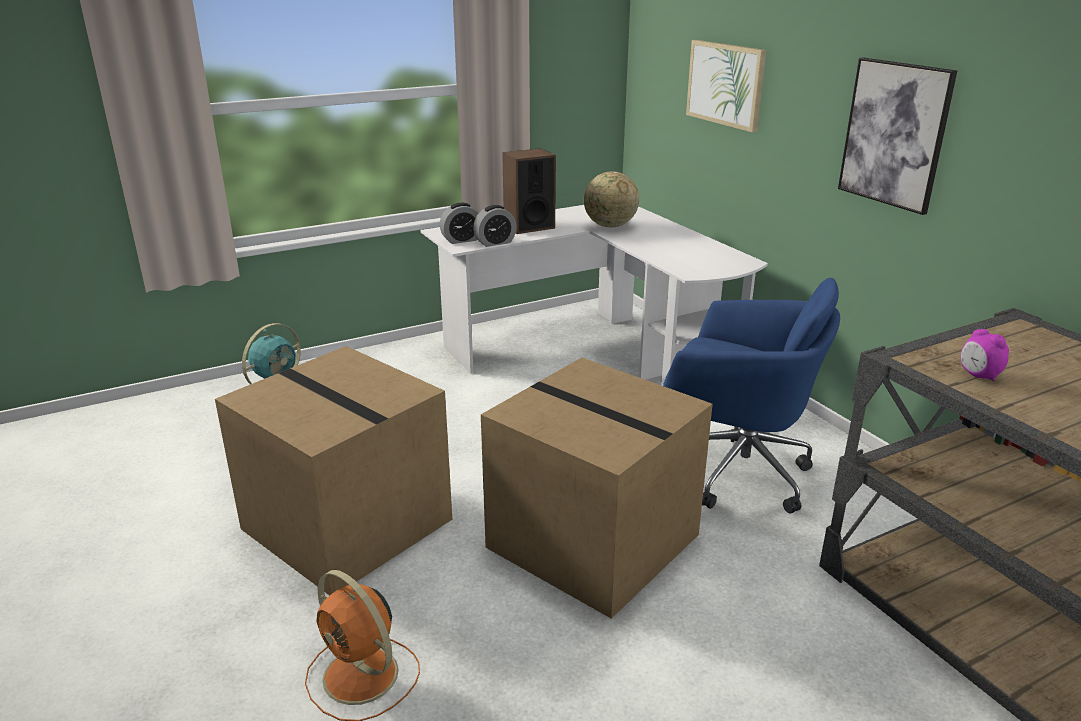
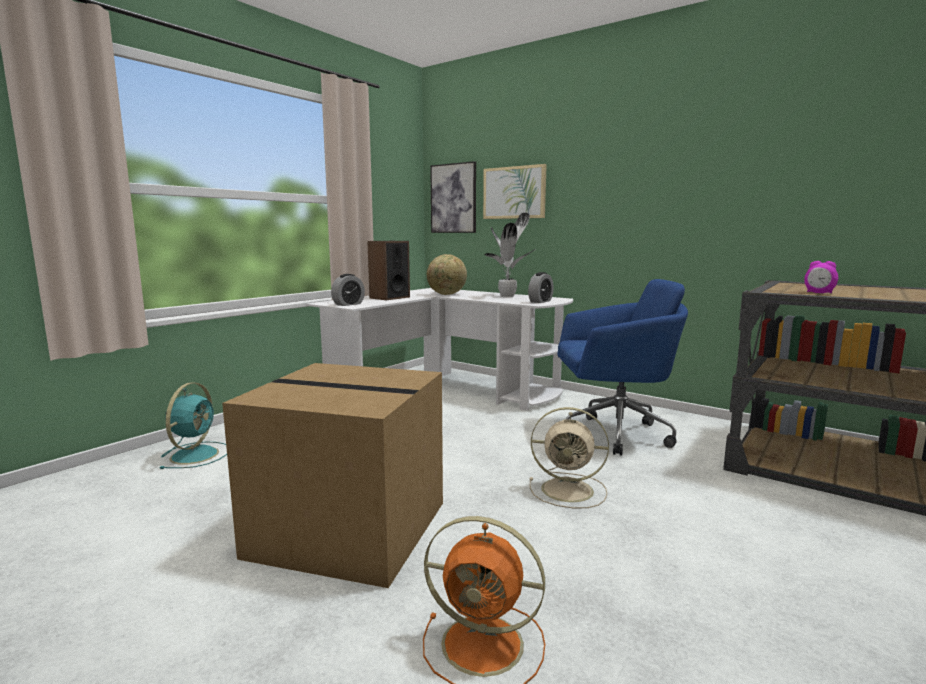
camera: 25 degrees left, 15 degrees down
alarm clock [473,205,516,247] -> alarm clock moved to [528,272,554,303]
cardboard box [481,357,713,619] -> beige fan [530,407,609,508]
picture [838,57,957,215] -> picture moved to [430,161,476,233]
none -> potted plant [484,212,535,297]

